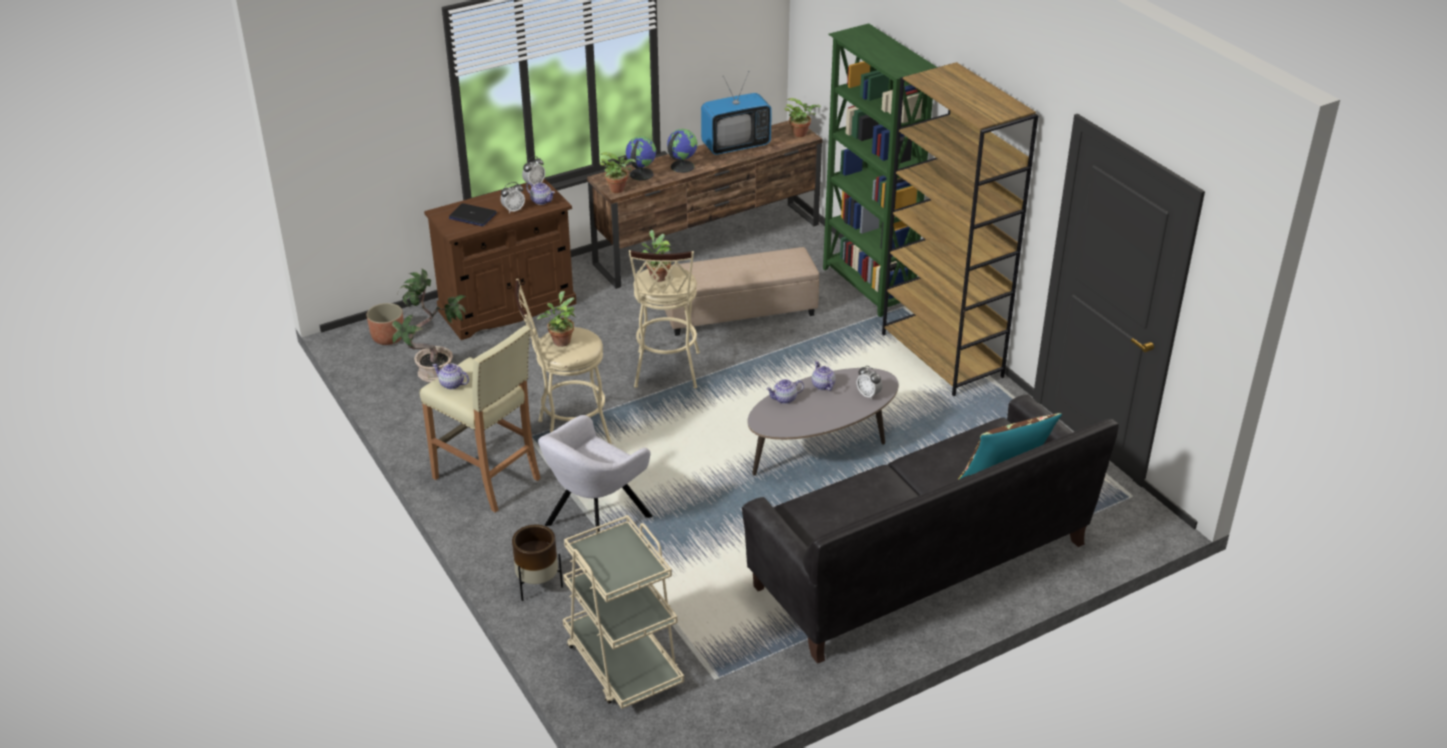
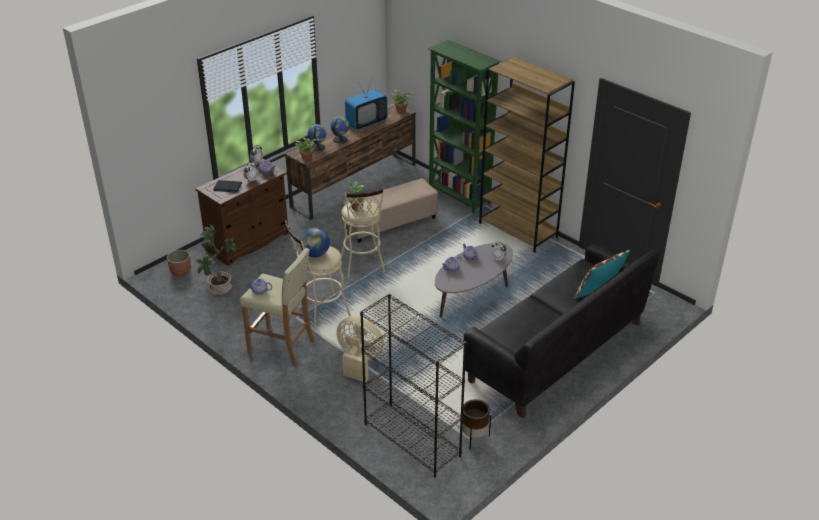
camera: 15 degrees left, 0 degrees up
brown planter [512,525,563,601] -> brown planter moved to [462,399,491,449]
potted plant [537,291,575,347] -> globe [300,228,330,257]
grey armchair [538,415,652,532] -> beige fan [336,316,384,383]
beige cart [563,515,684,709] -> black bookcase [360,294,467,477]

